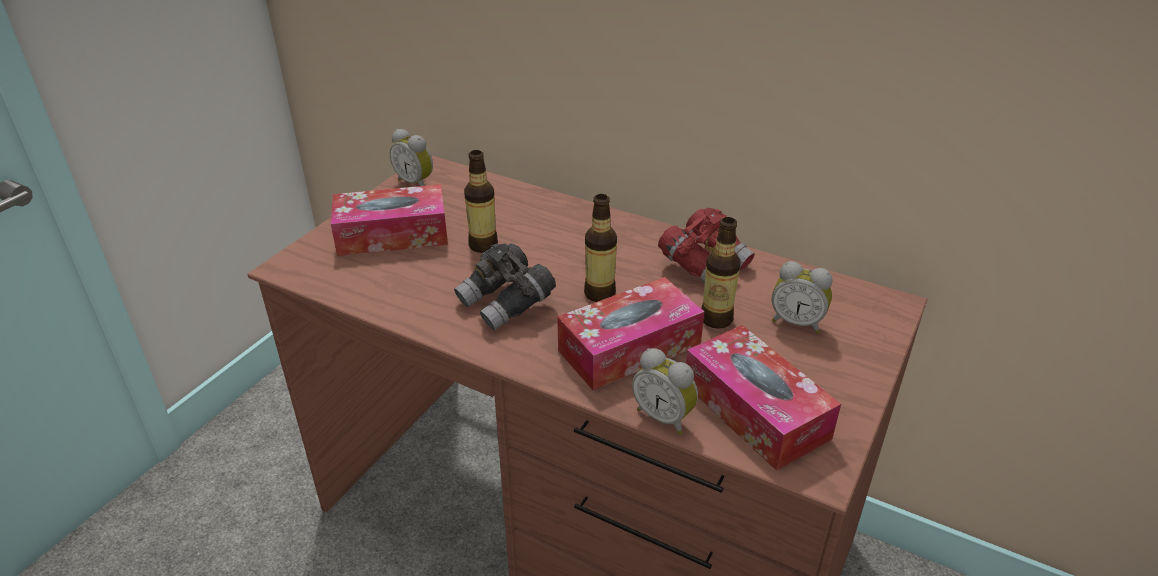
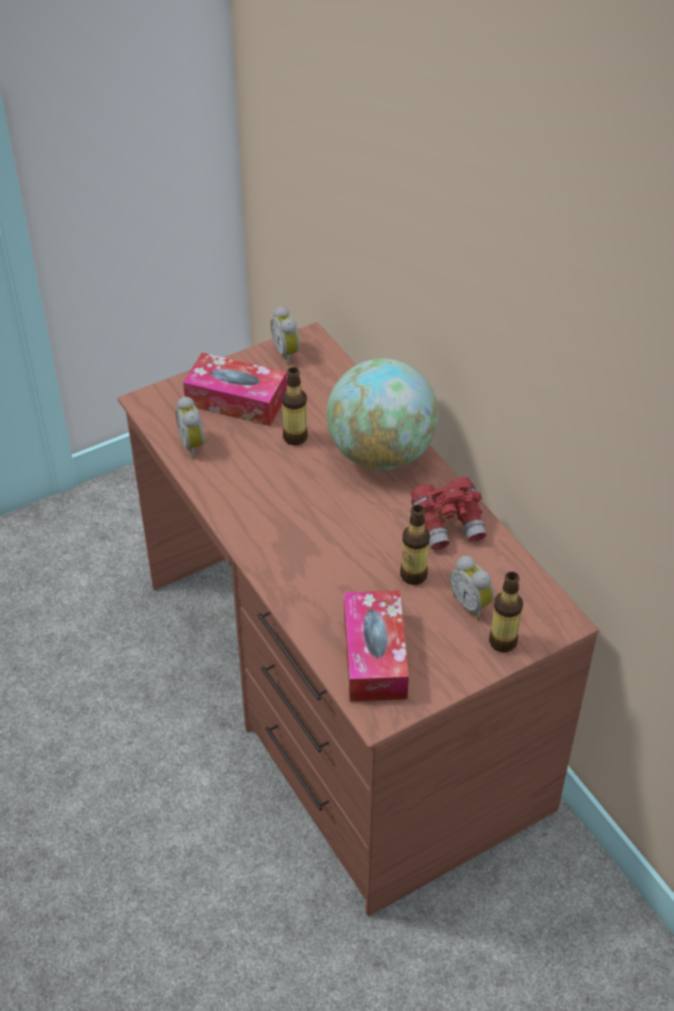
camera: 30 degrees right, 10 degrees up
grey binoculars [454,243,556,330] -> none
tissue box [557,277,704,390] -> none
bottle [584,194,617,302] -> bottle moved to [489,571,523,652]
alarm clock [632,348,698,435] -> alarm clock moved to [176,396,206,458]
none -> globe [327,358,438,470]

